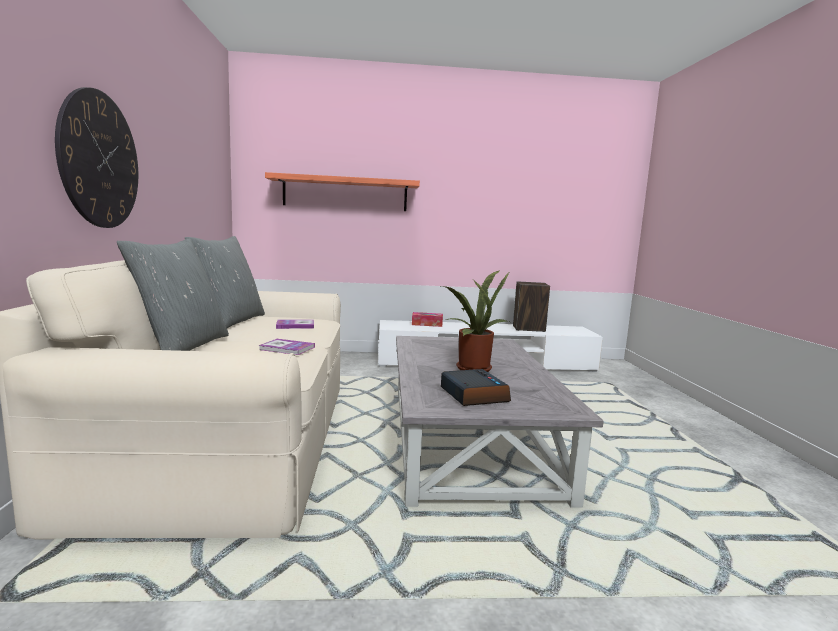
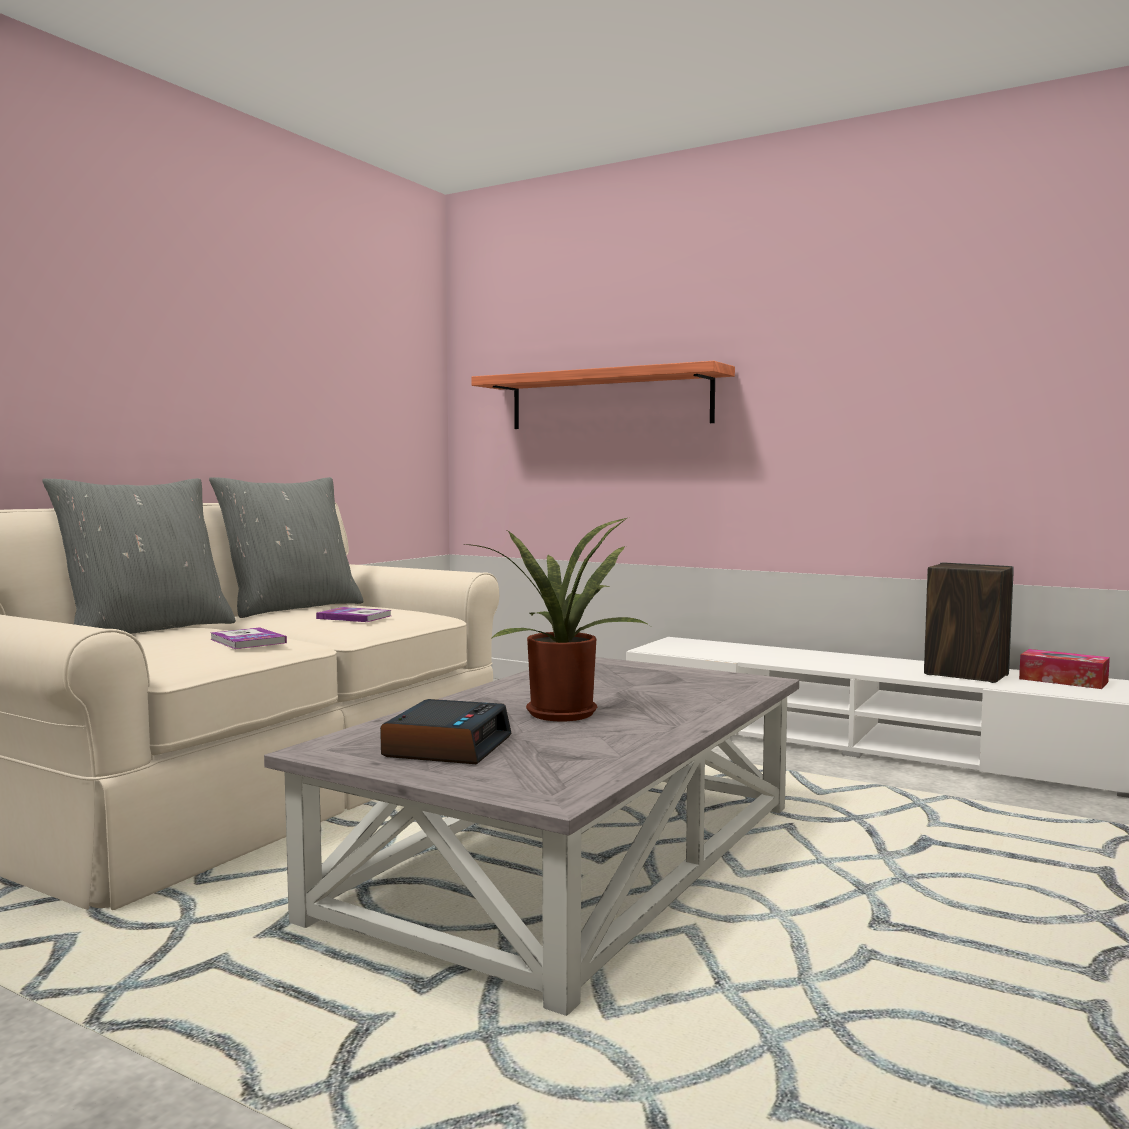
camera: 35 degrees right, 5 degrees down
wall clock [55,87,138,228] -> none
tissue box [412,312,443,327] -> tissue box moved to [1019,649,1110,689]

